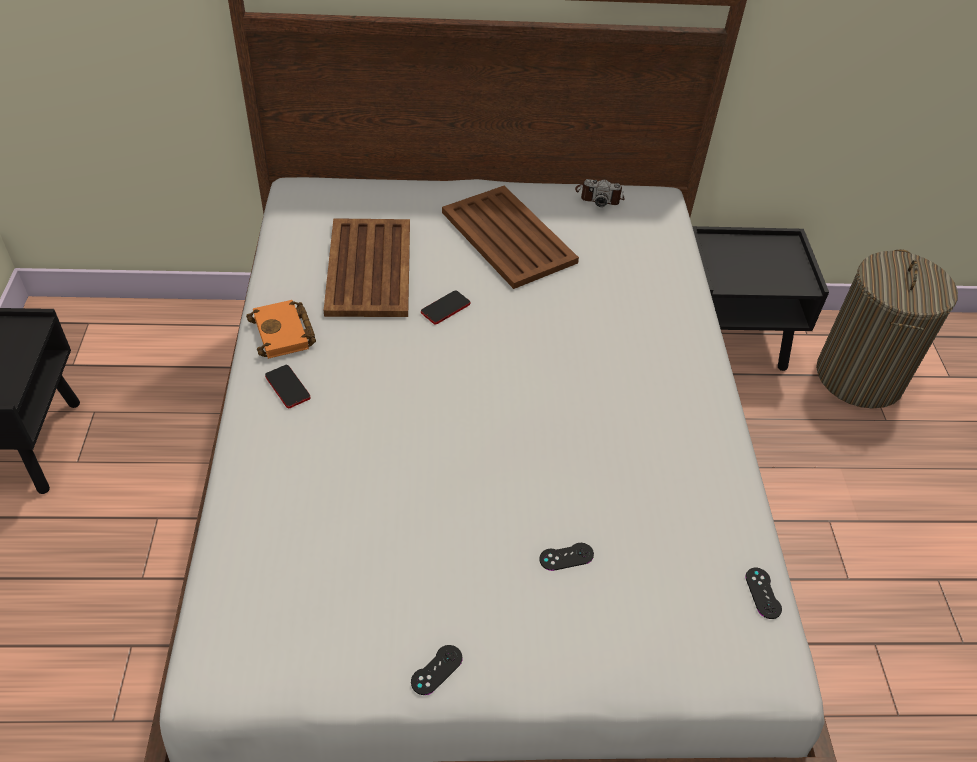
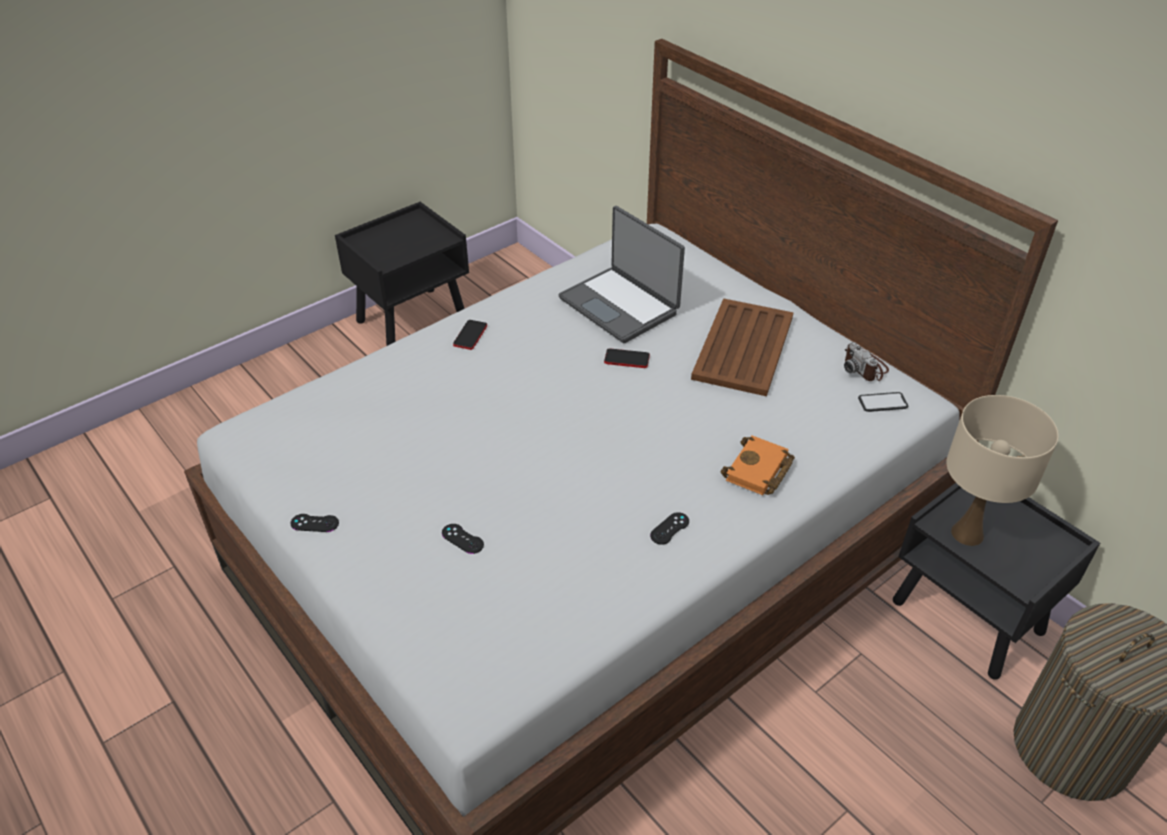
camera: 55 degrees right, 5 degrees down
orange book [246,300,316,359] -> orange book moved to [720,436,795,495]
brown tray [324,218,410,317] -> laptop [558,206,685,343]
black game controller [745,568,782,619] -> black game controller moved to [650,512,689,545]
none -> phone [858,392,908,412]
none -> beige table lamp [946,395,1058,546]

